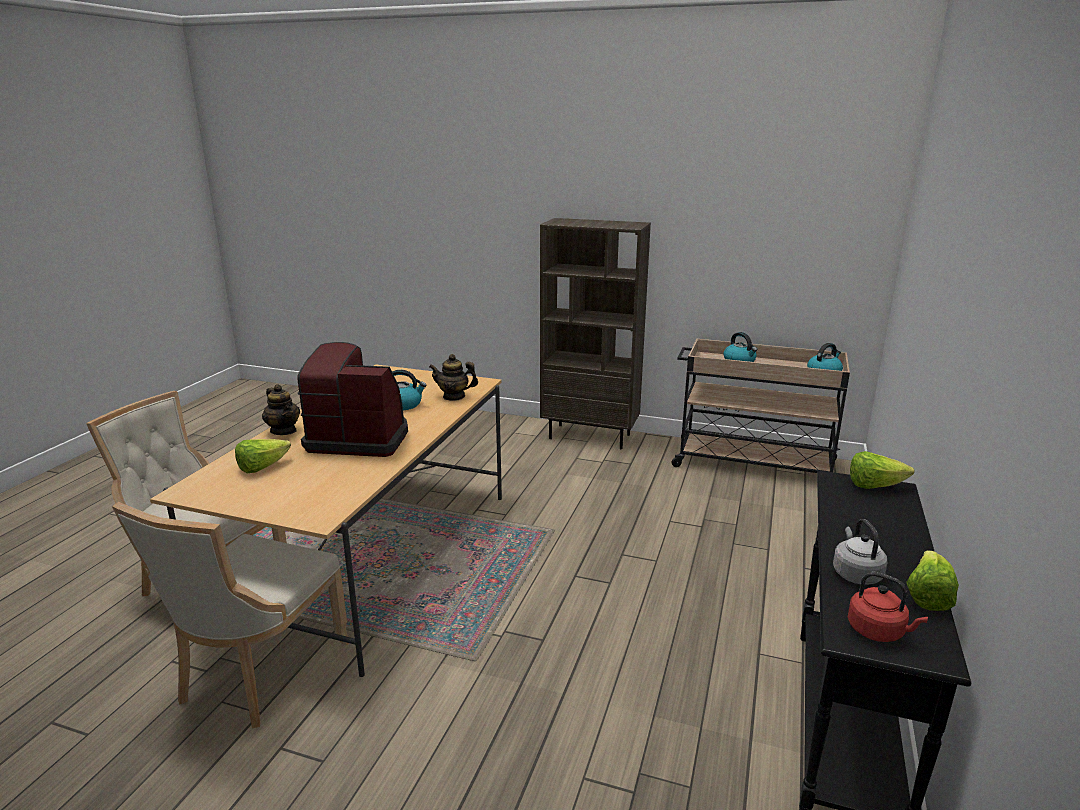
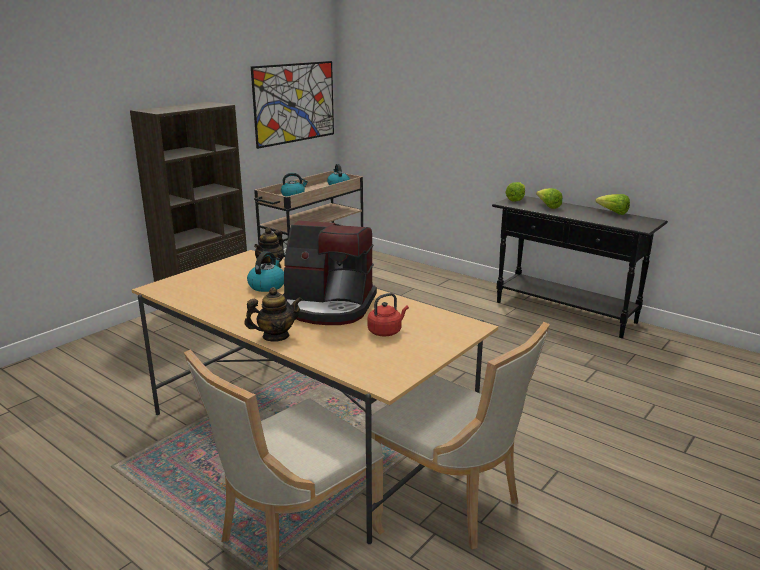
camera: 70 degrees left, 0 degrees up
lettuce [235,439,291,473] -> lettuce moved to [536,188,563,209]
coffee machine [297,342,408,457] -> coffee machine turned 105 degrees counterclockwise [283,221,377,325]
grey kettle [833,519,887,585] -> none
red kettle [848,572,928,642] -> red kettle moved to [367,293,409,337]
none -> picture [251,61,334,149]

